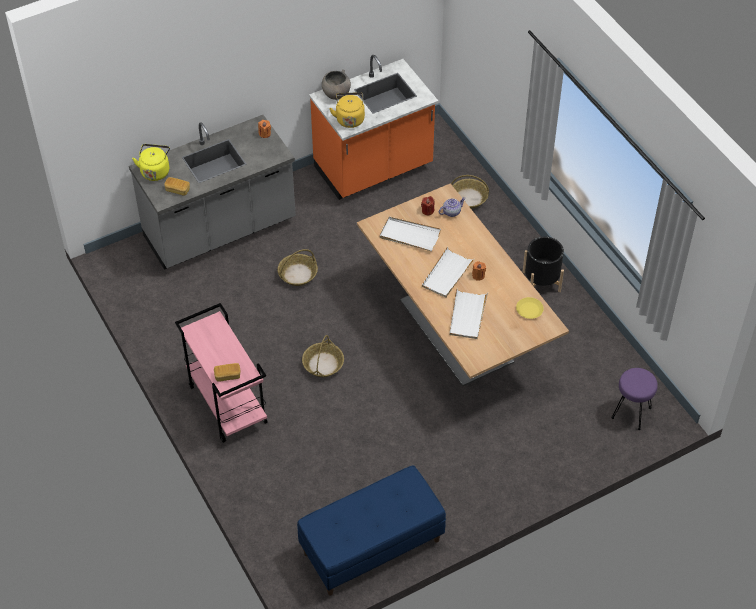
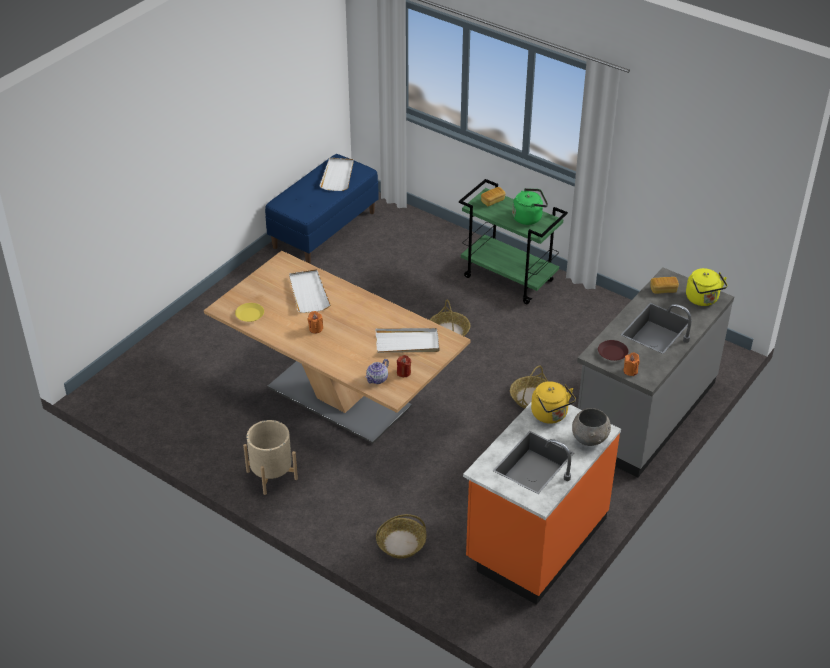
camera: 155 degrees right, 10 degrees down
pink cart [175,303,268,443] -> green cart [459,179,568,304]
white tray [422,247,474,298] -> white tray moved to [319,158,353,191]
black planter [523,237,564,292] -> beige planter [243,420,298,495]
purple stool [611,368,658,430] -> none
none -> green kettle [512,188,548,225]
none -> brown plate [598,340,628,361]

